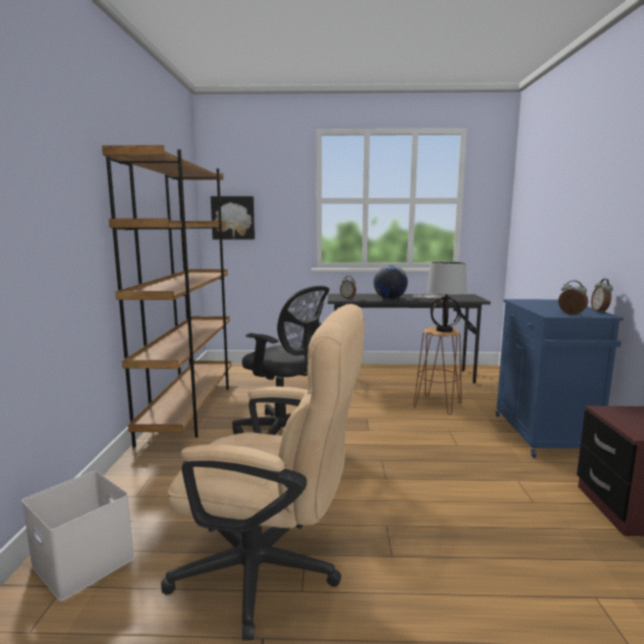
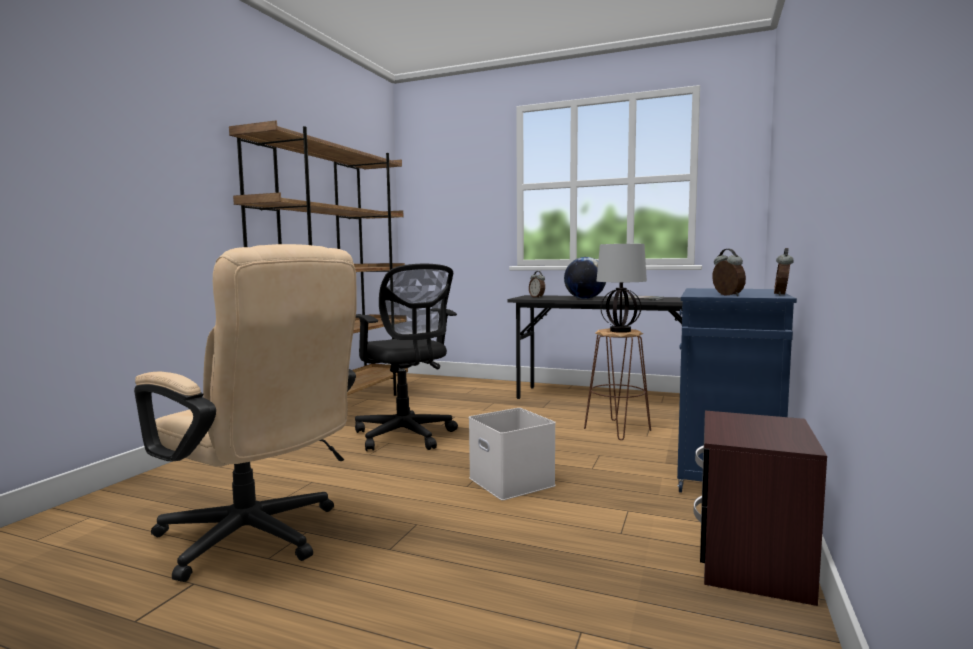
camera: 20 degrees right, 5 degrees down
white storage box [22,471,135,601] -> white storage box moved to [469,408,556,500]
picture [211,196,255,240] -> none

